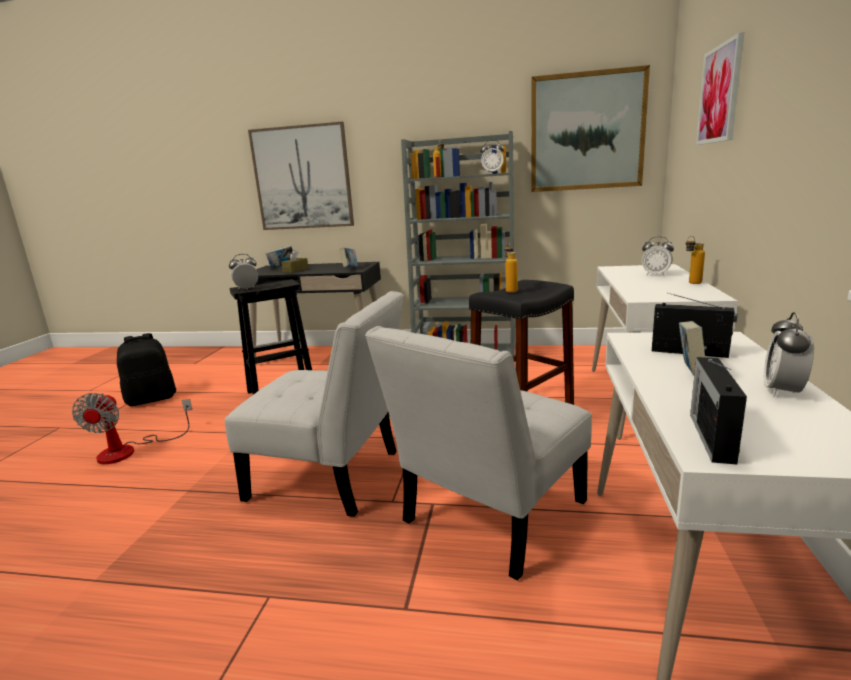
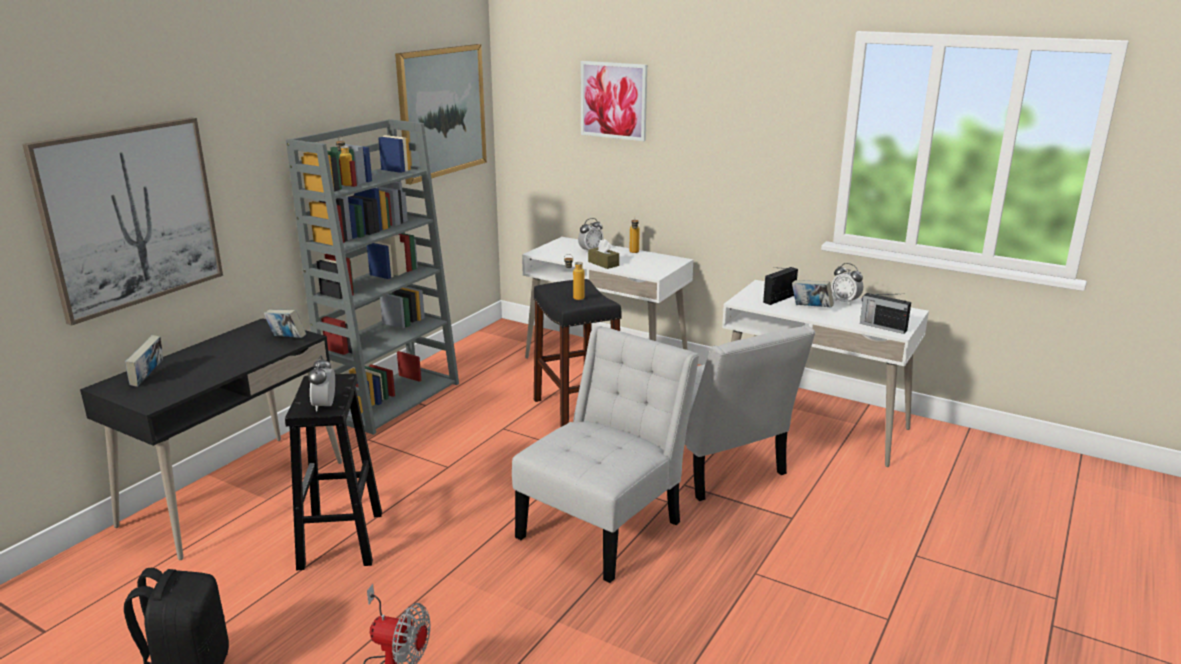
camera: 70 degrees left, 5 degrees up
brown tissue box [281,250,308,273] -> brown tissue box moved to [588,239,619,269]
alarm clock [480,140,504,173] -> none

